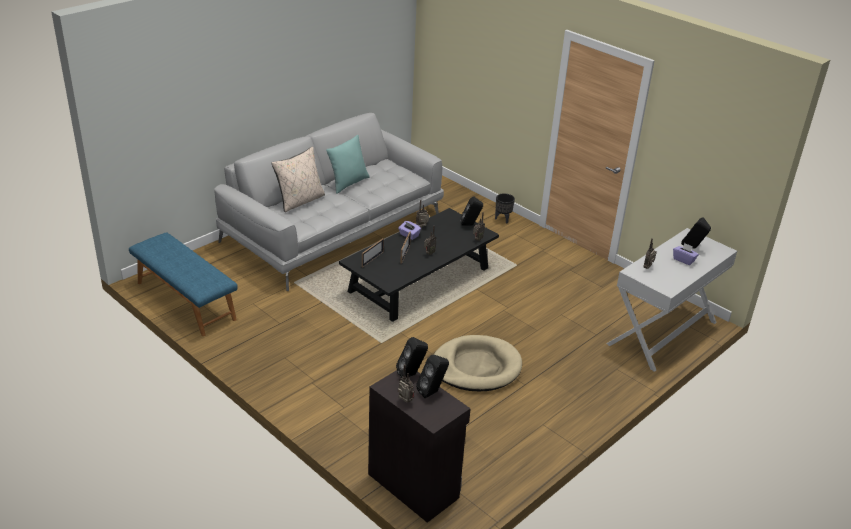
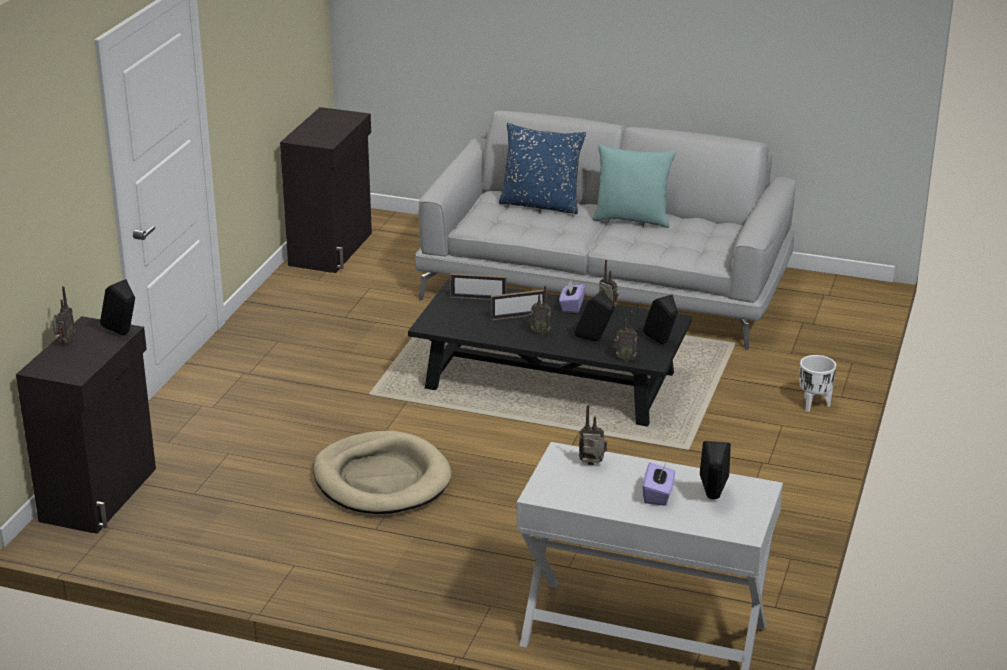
camera: 65 degrees right, 5 degrees down
blue bench [129,233,238,336] -> black cabinet [280,107,372,273]
beige pillow [272,147,325,212] -> blue pillow [499,123,586,214]
black speaker [416,354,449,398] -> black speaker moved to [574,290,615,342]
black planter [495,193,515,224] -> white planter [799,355,836,412]

